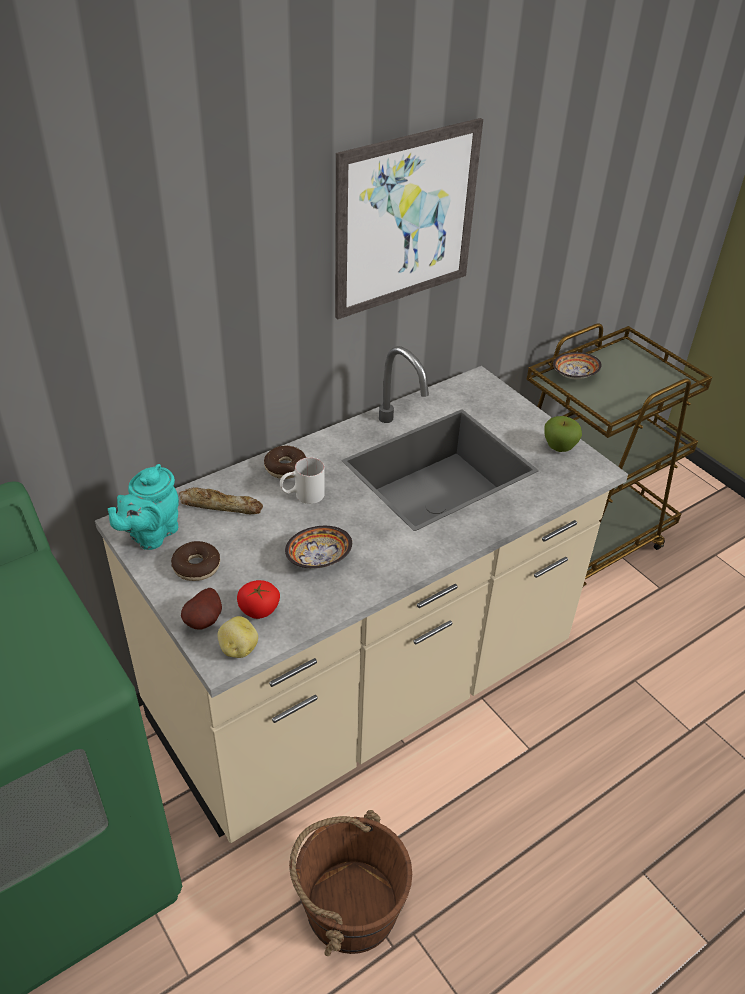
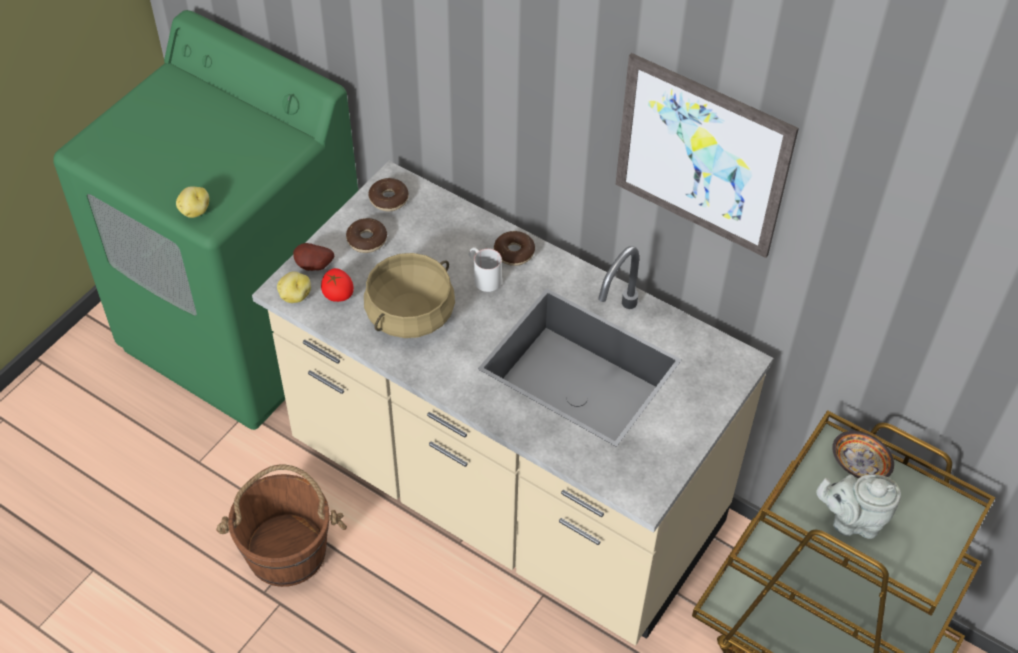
camera: 70 degrees right, 10 degrees up
turquoise teapot [108,464,179,550] -> donut [368,178,409,211]
bread [179,487,263,514] -> none
bowl [285,526,352,569] -> beige cooking pot [364,253,455,338]
apple [544,416,582,452] -> none
none -> potato [176,186,209,218]
none -> grey teapot [816,474,901,539]

